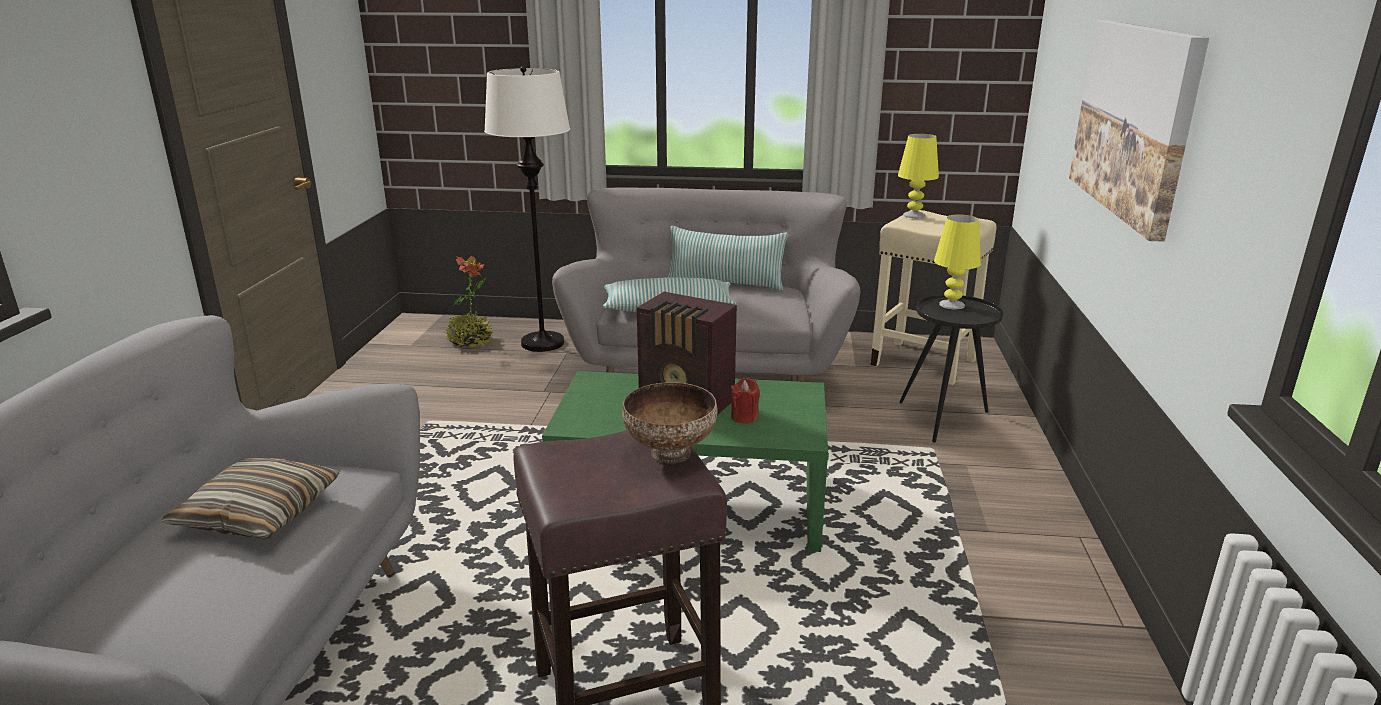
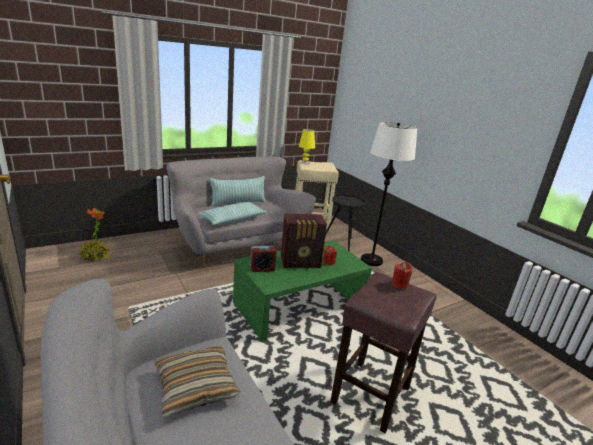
camera: 40 degrees left, 0 degrees up
white floor lamp [484,66,570,352] -> white floor lamp moved to [361,122,417,266]
bowl [622,382,718,464] -> red candle [392,262,412,289]
yellow table lamp [934,215,981,309] -> none
picture [1069,20,1209,242] -> none
none -> alarm clock [250,246,277,272]

